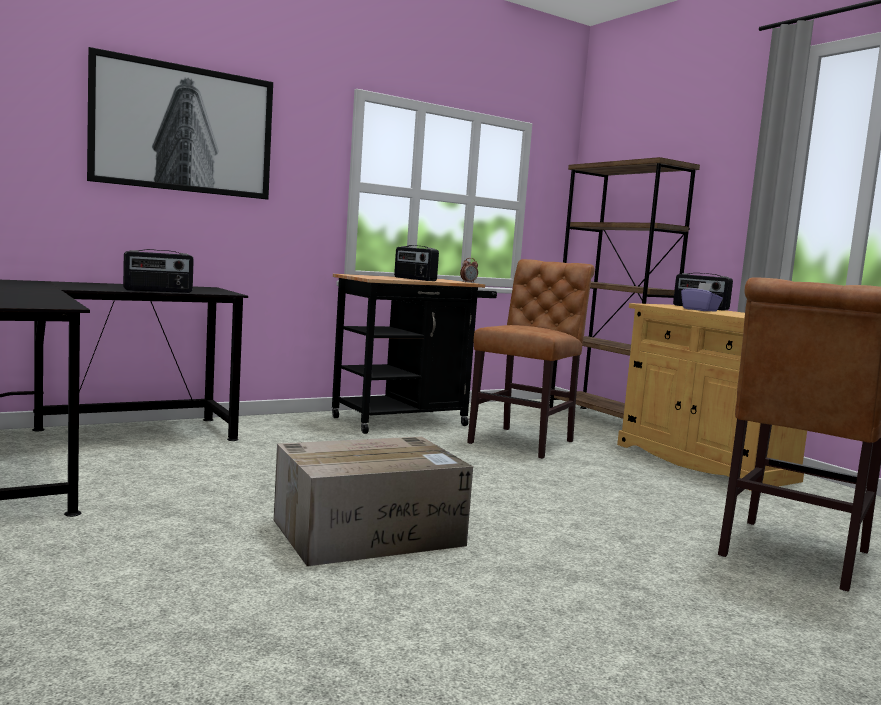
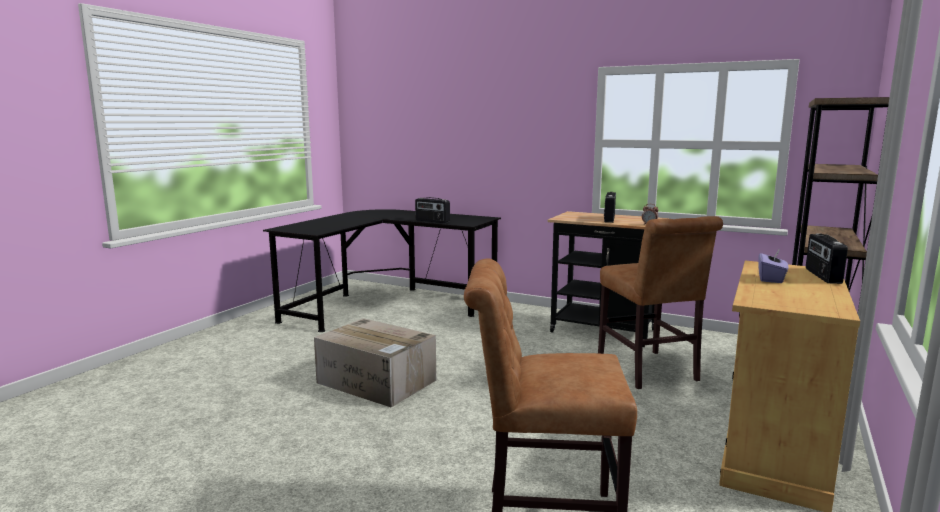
camera: 60 degrees right, 5 degrees up
picture [87,47,273,199] -> none
brown chair [467,259,595,459] -> brown chair turned 75 degrees clockwise [598,216,723,389]

